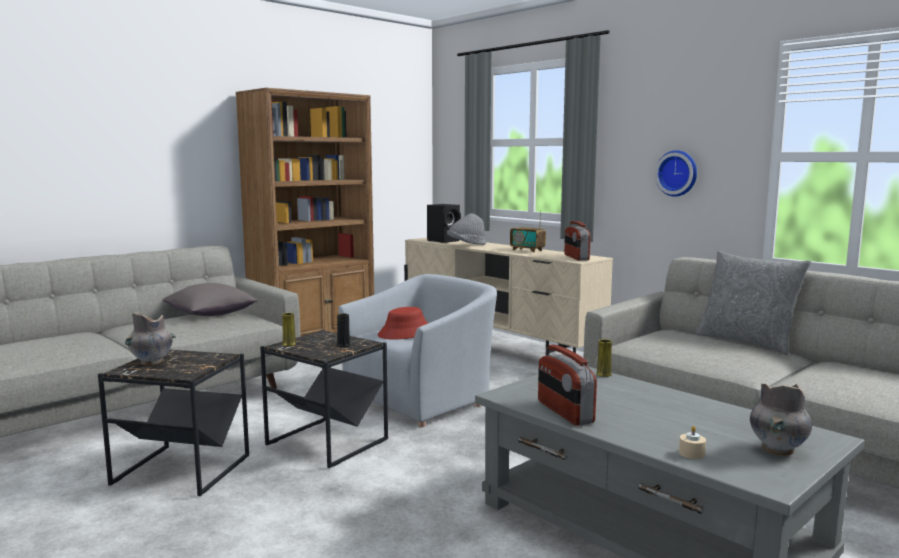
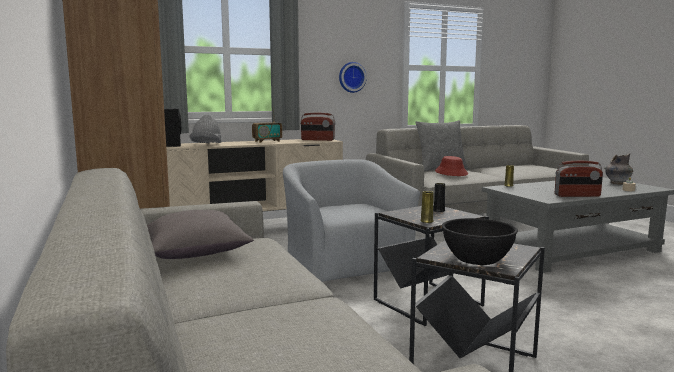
camera: 70 degrees left, 0 degrees up
grey vase [125,312,177,366] -> black bowl [442,218,518,265]
red hat [378,307,428,340] -> red hat moved to [435,156,468,176]

